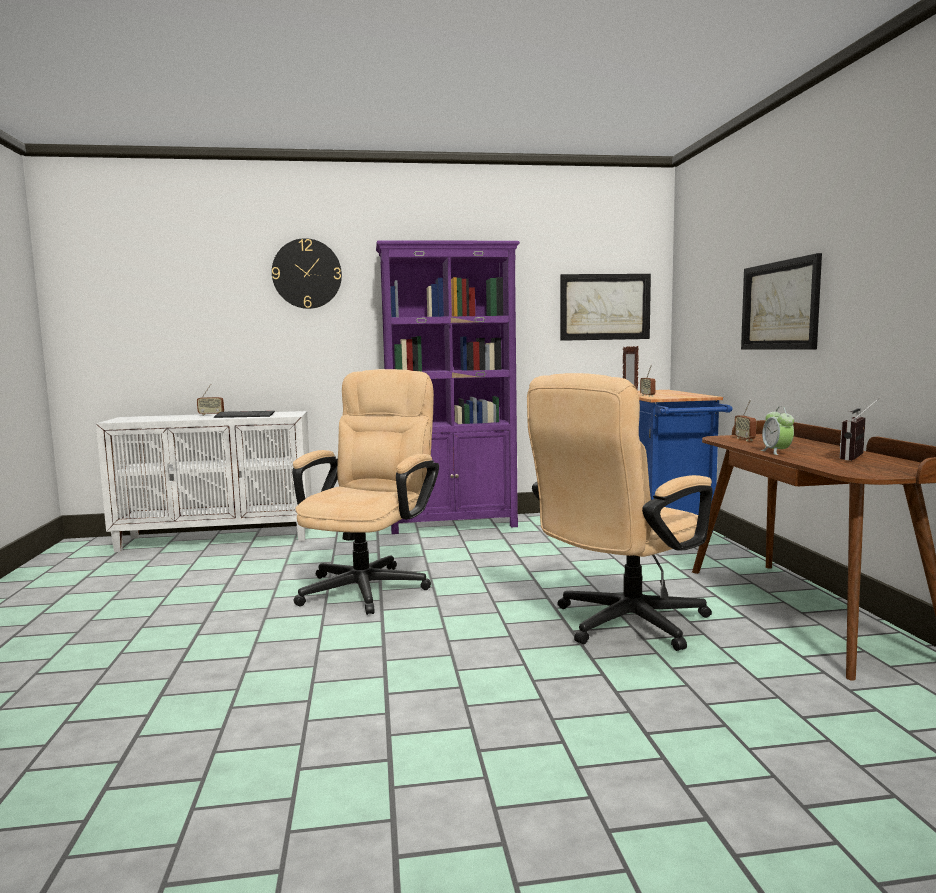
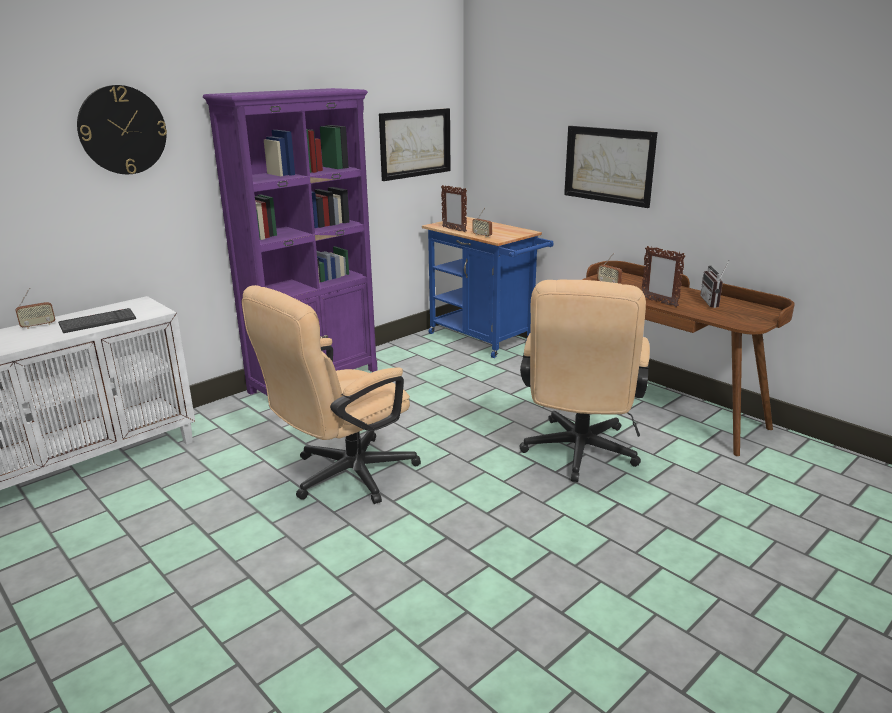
camera: 35 degrees left, 15 degrees up
beige office chair [292,369,439,615] -> beige office chair turned 120 degrees counterclockwise [242,285,421,504]
alarm clock [761,407,794,455] -> picture frame [642,246,685,307]

